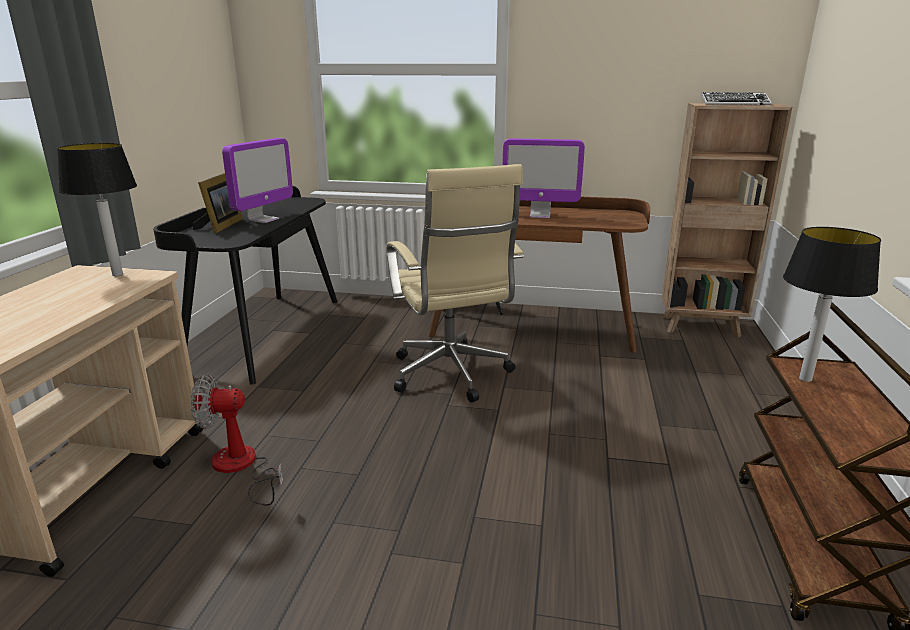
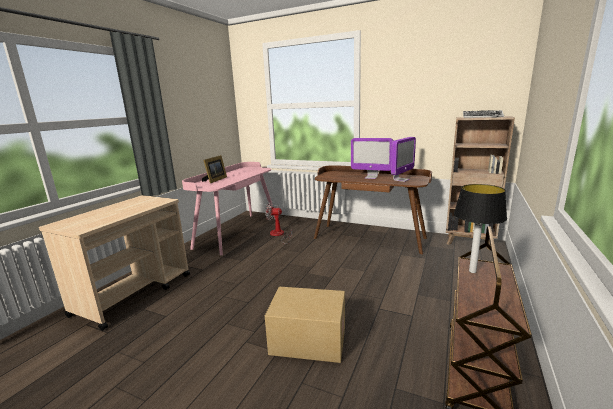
camera: 15 degrees right, 5 degrees down
table lamp [57,143,137,276] -> none
black desk [153,186,337,385] -> pink desk [182,162,275,256]
fan [191,374,283,505] -> fan moved to [265,203,292,244]
monitor [222,138,293,223] -> monitor moved to [391,137,416,182]
beige office chair [386,164,524,403] -> none
none -> cardboard box [265,287,345,363]

